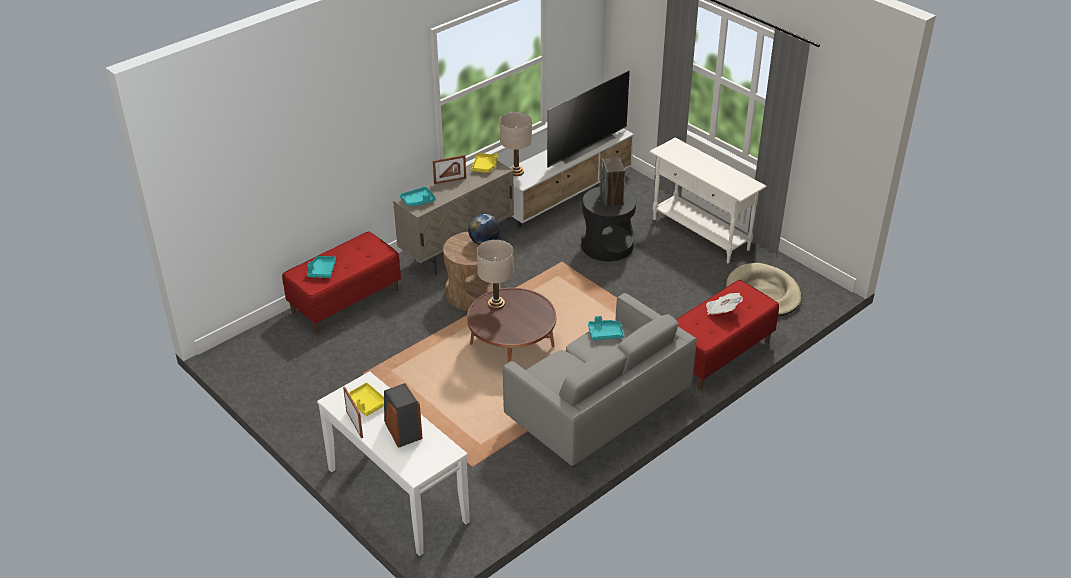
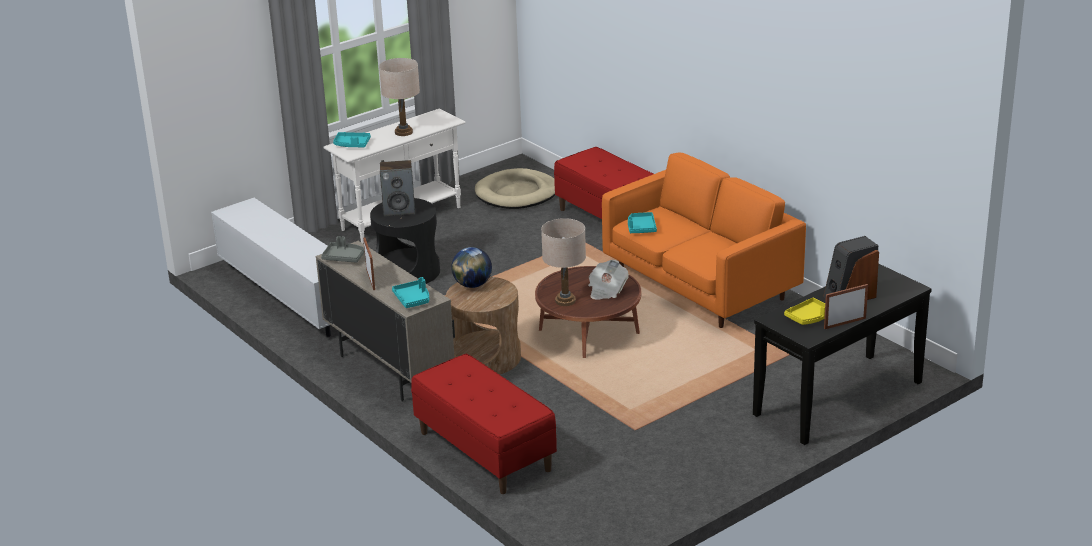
camera: 85 degrees left, 10 degrees down
turquoise tray [307,256,336,278] -> turquoise tray moved to [333,132,371,147]
white console table [317,371,470,556] -> black console table [753,263,932,445]
yellow tray [471,153,498,173] -> grey tray [321,236,365,263]
beige table lamp [500,112,532,176] -> beige table lamp moved to [379,58,420,136]
grey sofa [503,293,697,467] -> orange sofa [602,153,806,328]
television [547,71,630,168] -> none
newspaper [706,293,743,315] -> newspaper moved to [588,260,629,300]

